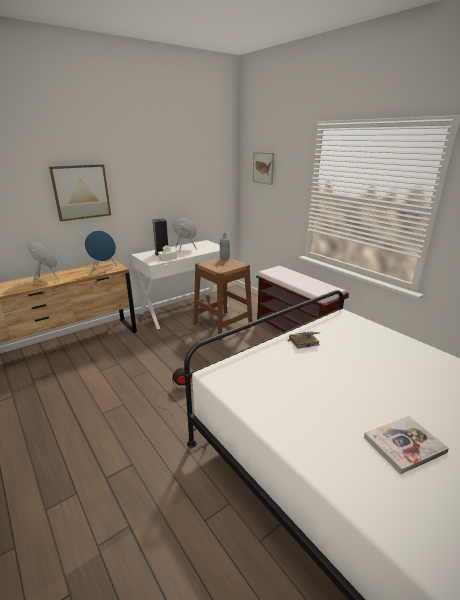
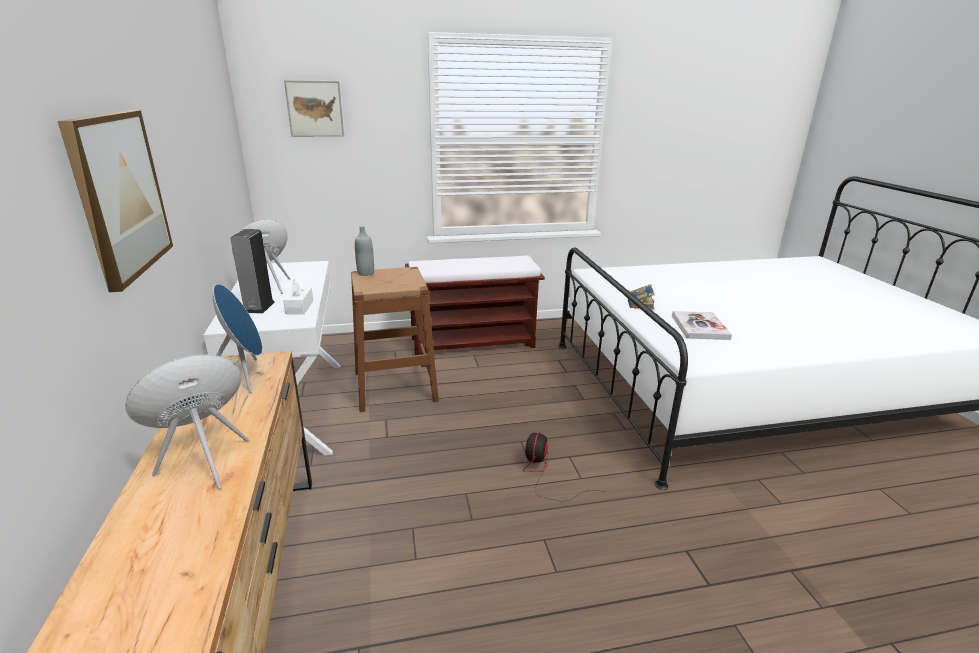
camera: 65 degrees left, 0 degrees up
book [364,416,449,474] -> book moved to [672,311,732,340]

